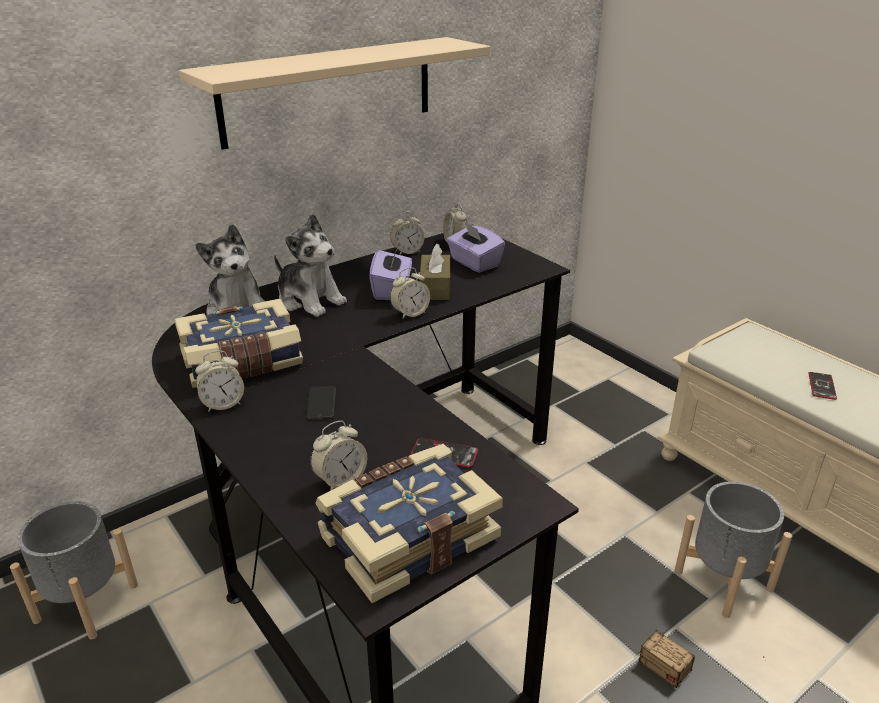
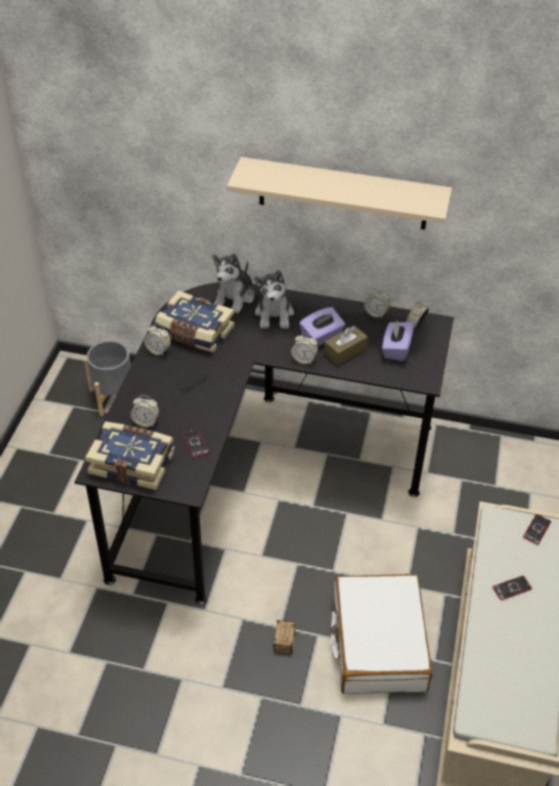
camera: 50 degrees right, 15 degrees up
grey planter [675,481,792,618] -> white suitcase [331,574,433,694]
none -> phone [523,514,551,545]

